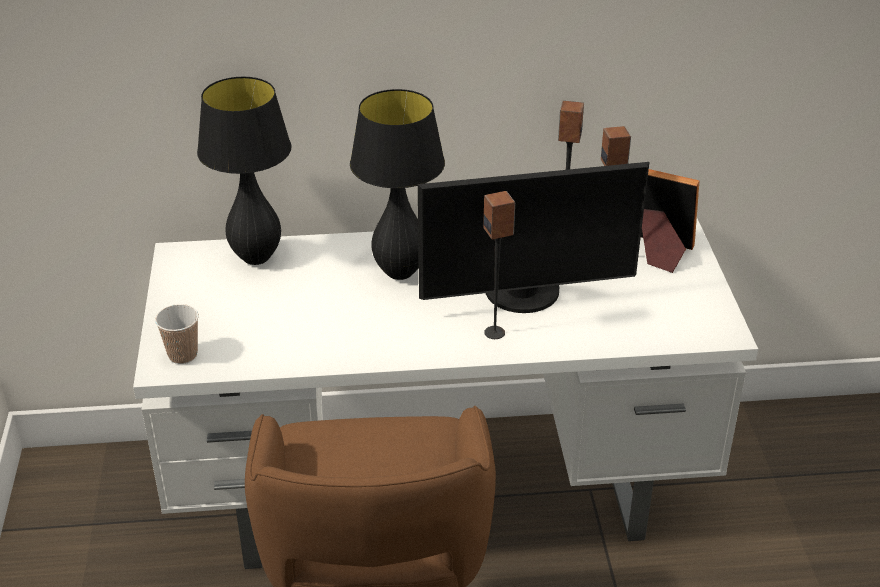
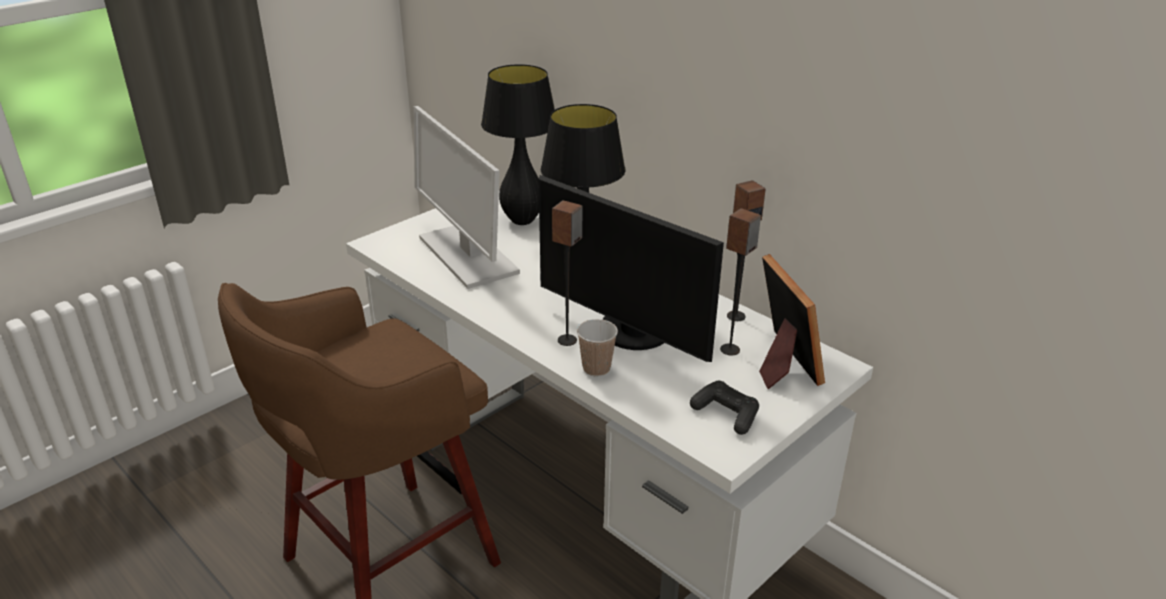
camera: 50 degrees right, 5 degrees down
cup [155,304,199,364] -> cup moved to [577,319,618,377]
none -> monitor [414,106,520,289]
none -> black game controller [690,381,759,435]

